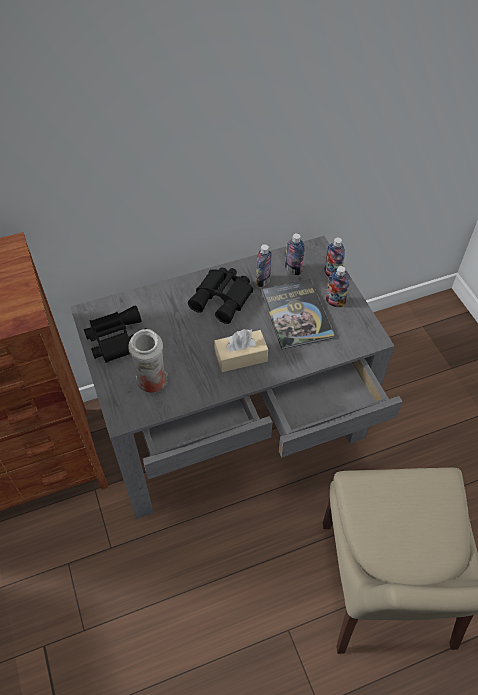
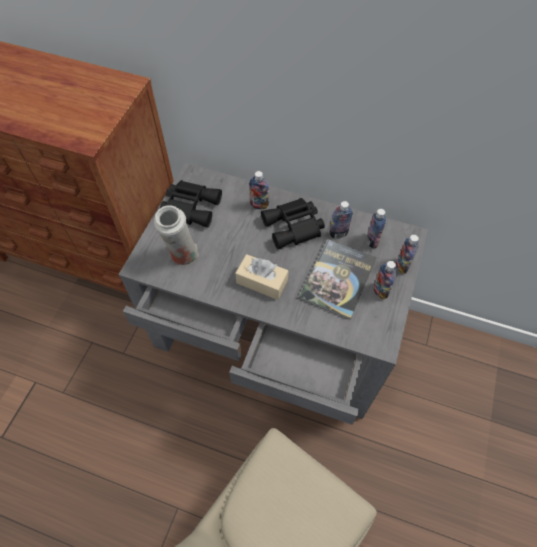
camera: 40 degrees right, 5 degrees up
none -> bottle [249,171,269,209]

